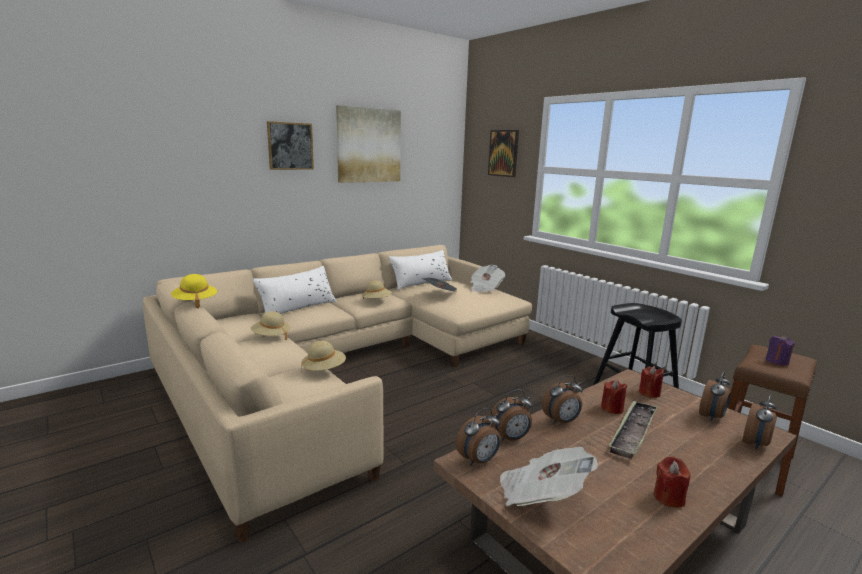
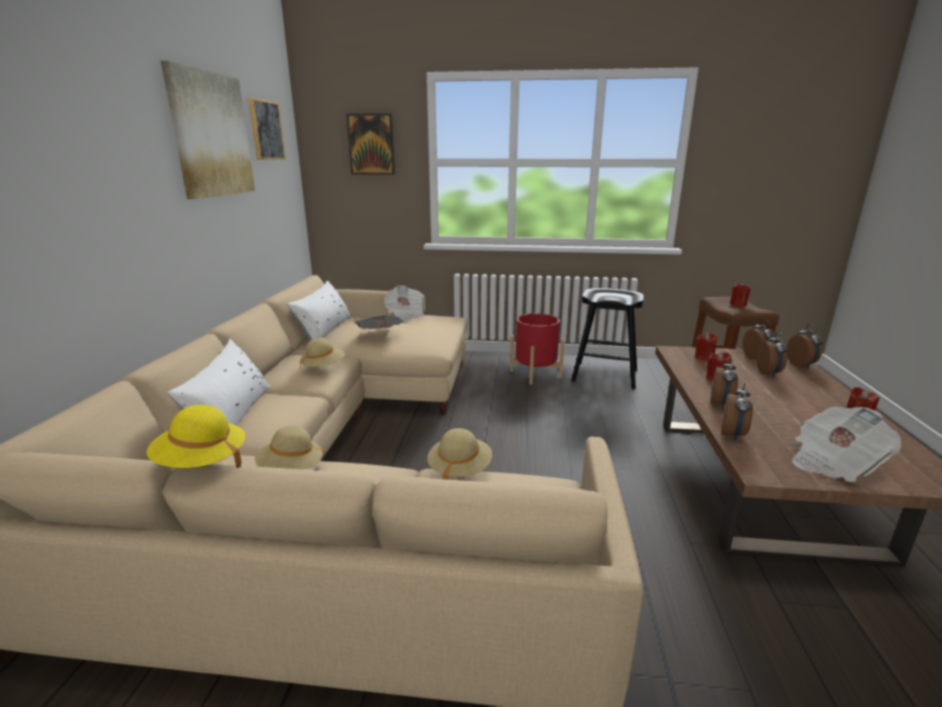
camera: 45 degrees left, 5 degrees up
picture [267,121,314,170] -> picture moved to [248,98,286,160]
alarm clock [456,408,501,465] -> alarm clock moved to [757,331,788,377]
tray [608,400,658,459] -> none
purple candle [765,335,795,366] -> red candle [730,282,751,307]
none -> red planter [510,313,565,385]

